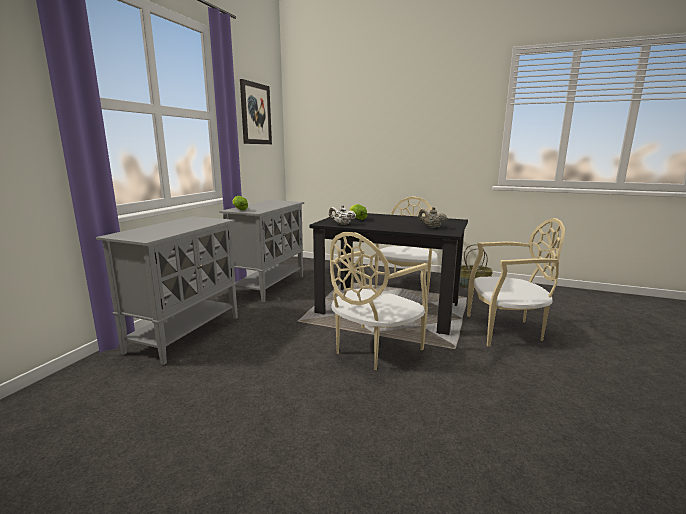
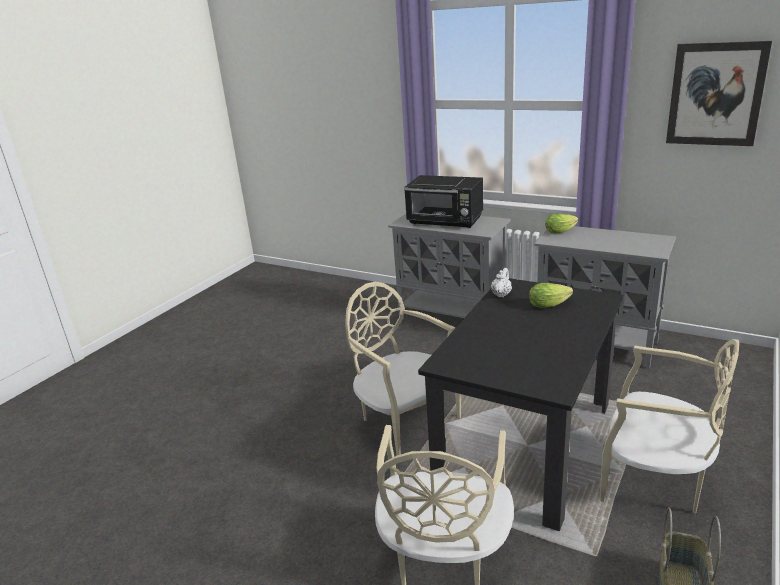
camera: 100 degrees right, 10 degrees up
beige teapot [418,207,447,228] -> none
none -> black microwave [404,175,483,228]

